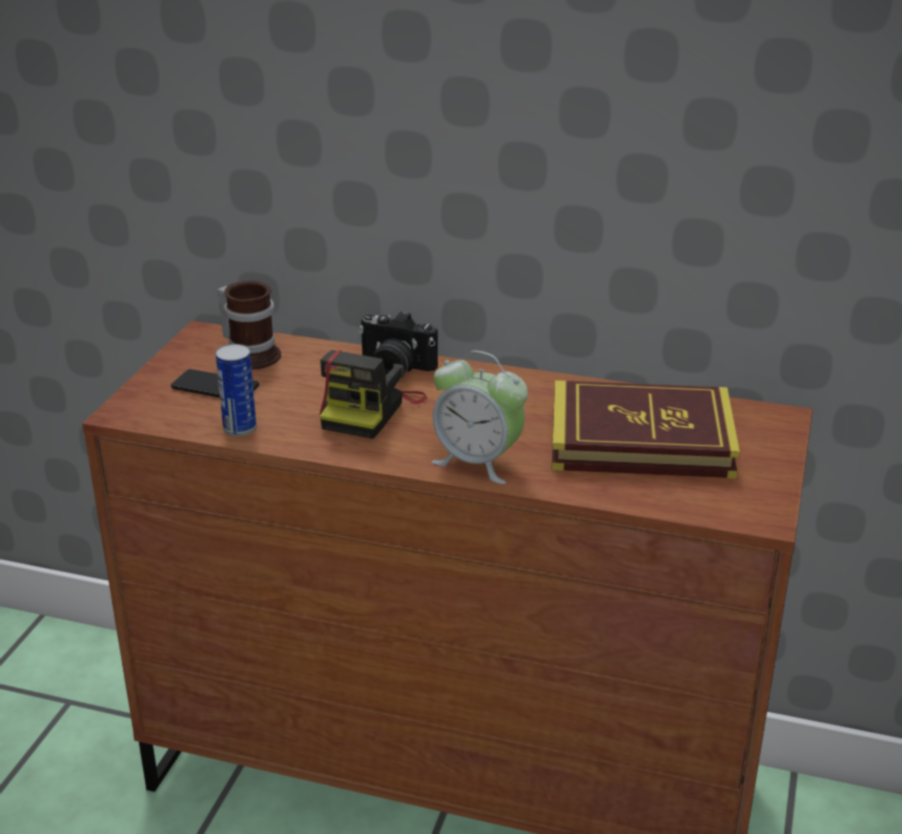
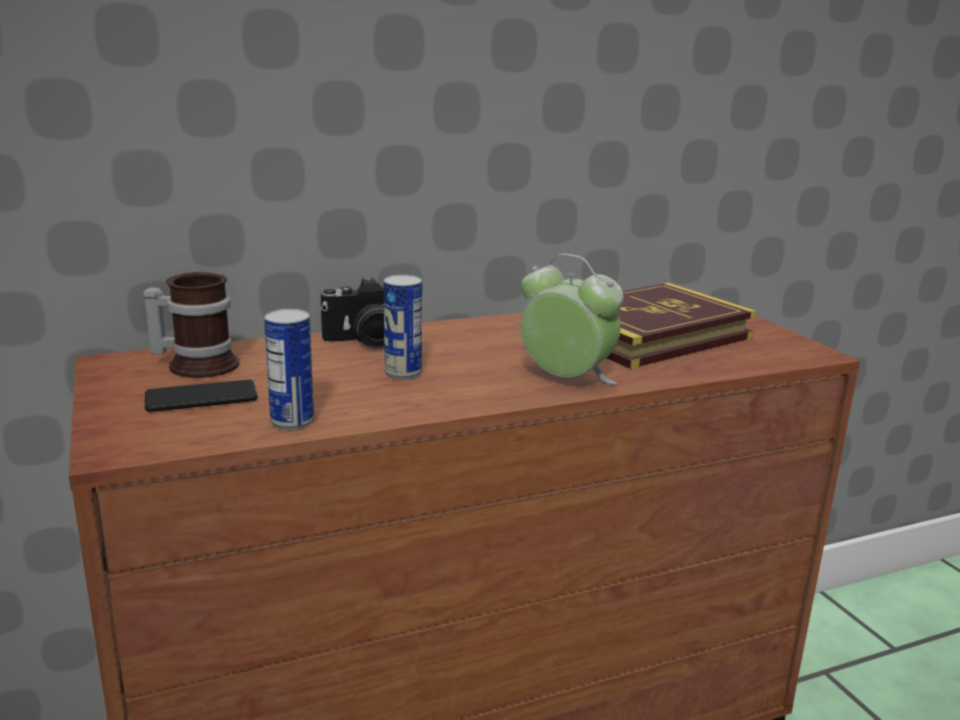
camera: 40 degrees left, 10 degrees down
camera [320,350,427,439] -> can [384,275,422,380]
alarm clock [432,350,528,484] -> alarm clock turned 135 degrees counterclockwise [521,254,624,385]

